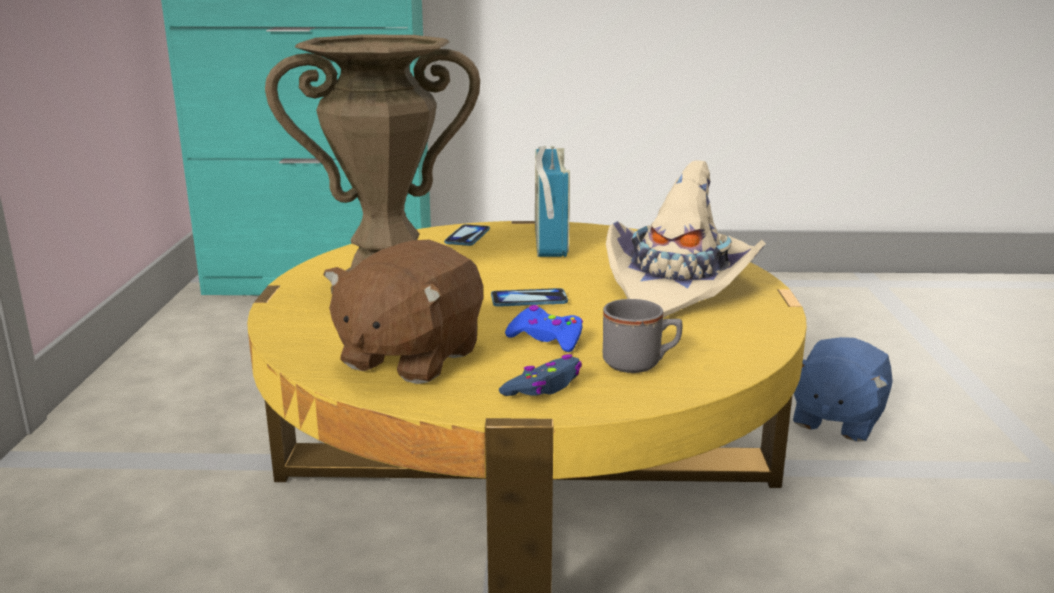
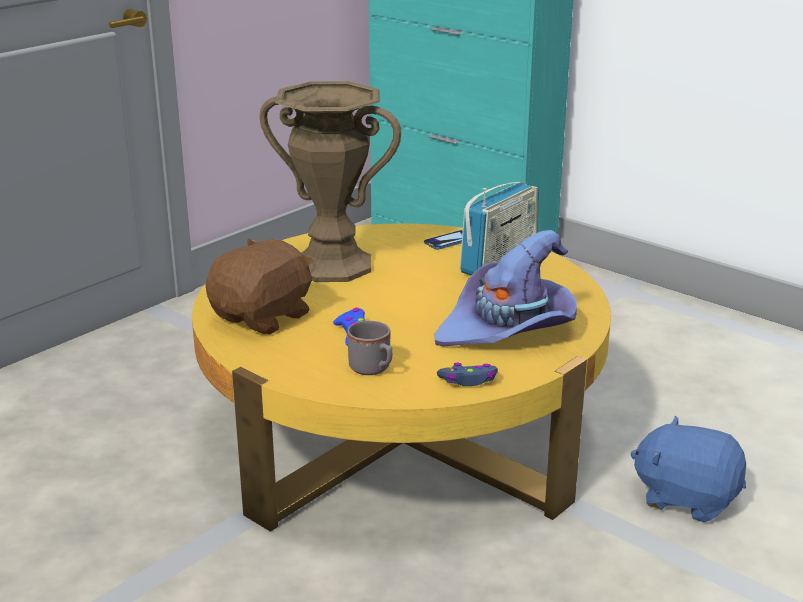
camera: 40 degrees right, 5 degrees up
brown plush toy [323,240,483,384] -> brown plush toy turned 150 degrees clockwise [206,238,314,335]
phone [491,288,568,307] -> none
blue game controller [499,354,582,396] -> blue game controller moved to [437,363,498,386]
beige hat [606,160,766,318] -> purple hat [434,230,577,347]
blue plush toy [793,337,893,442] -> blue plush toy turned 45 degrees clockwise [630,416,746,522]

